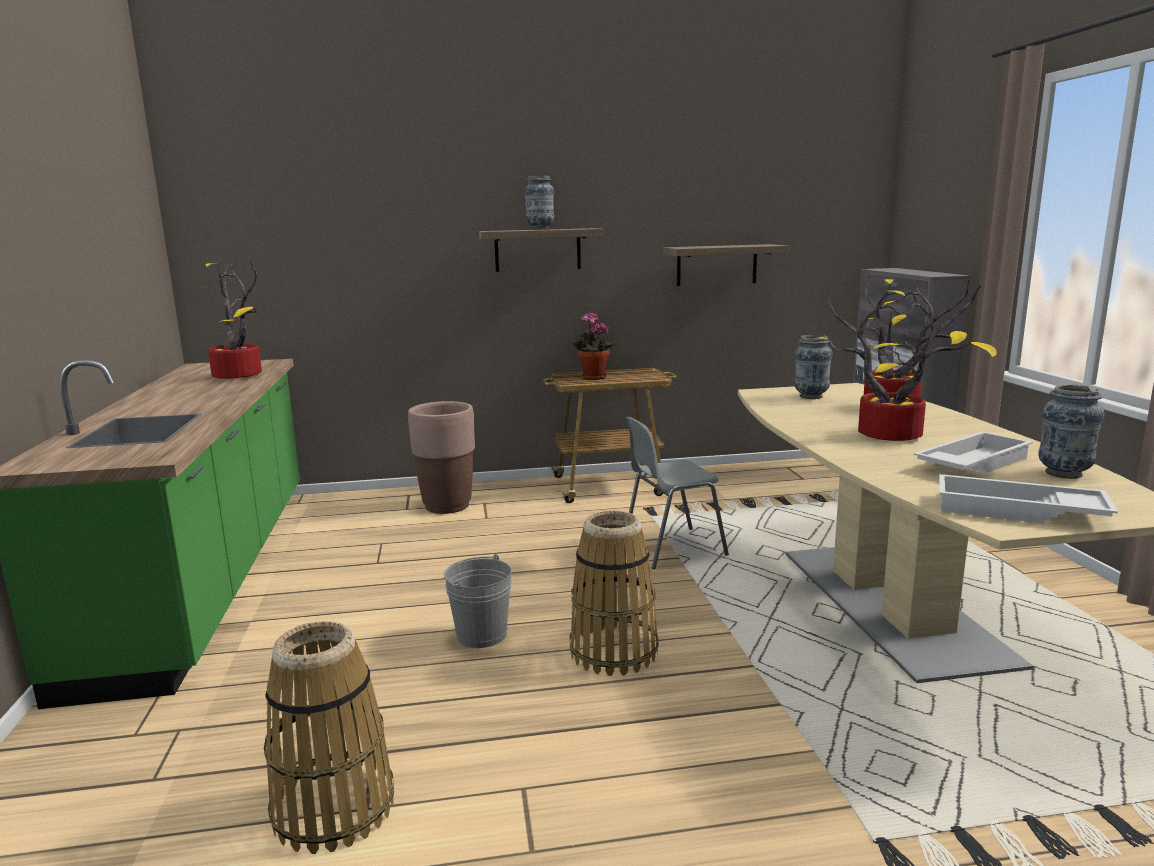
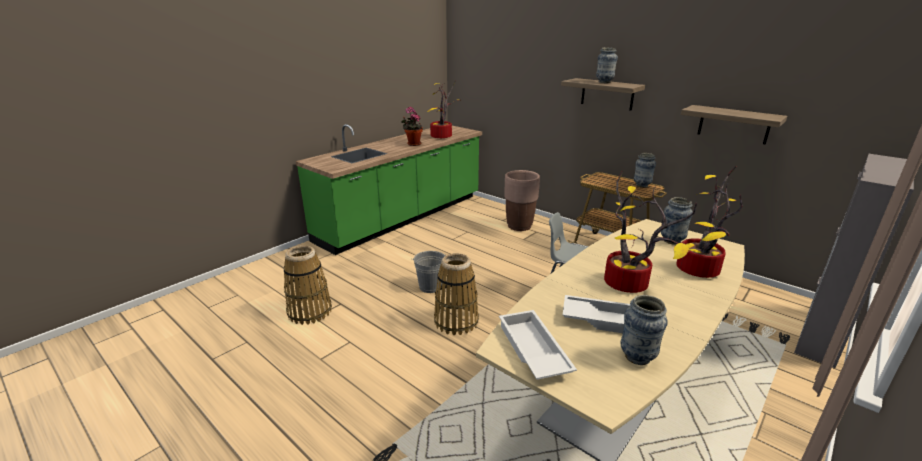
camera: 50 degrees right, 10 degrees up
potted plant [573,312,615,380] -> potted plant moved to [402,107,423,146]
none -> vase [634,153,656,188]

